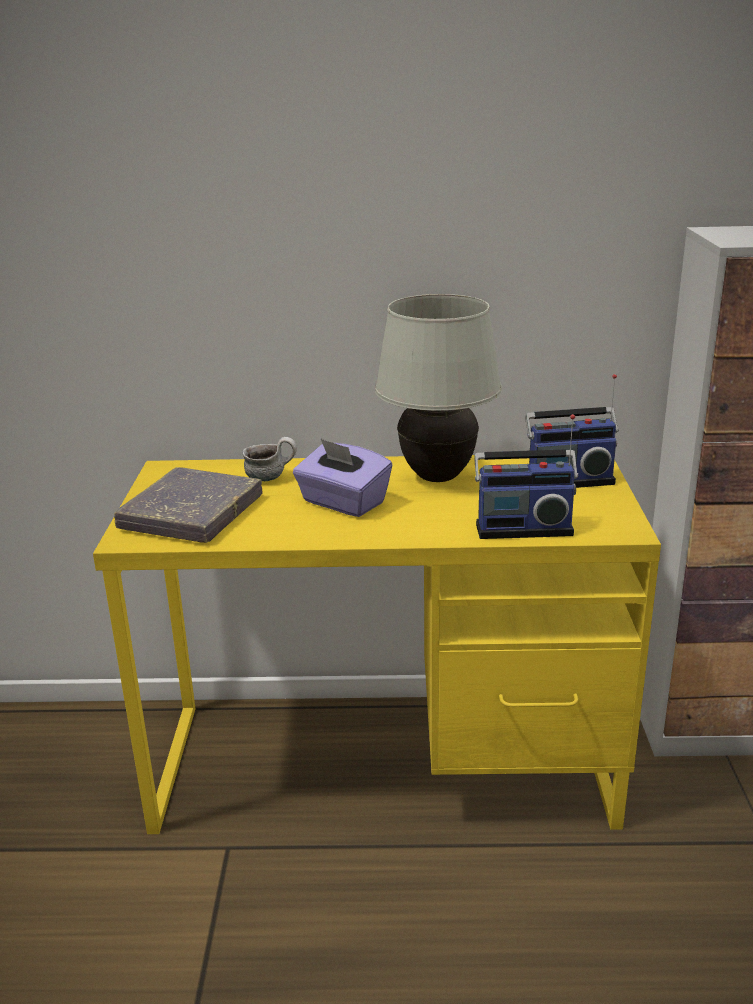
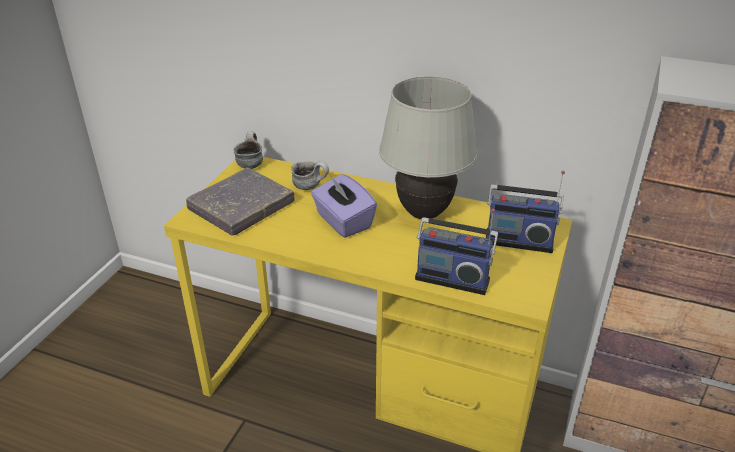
camera: 20 degrees right, 10 degrees up
none -> mug [233,132,263,169]

